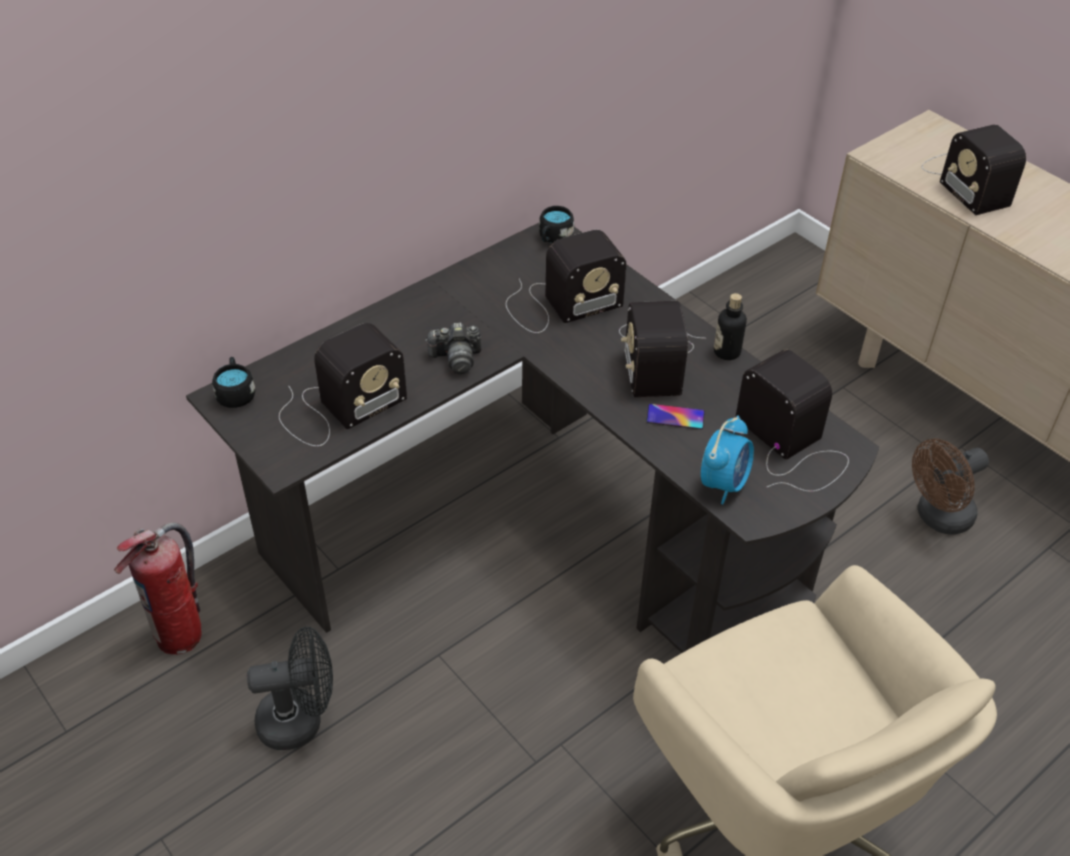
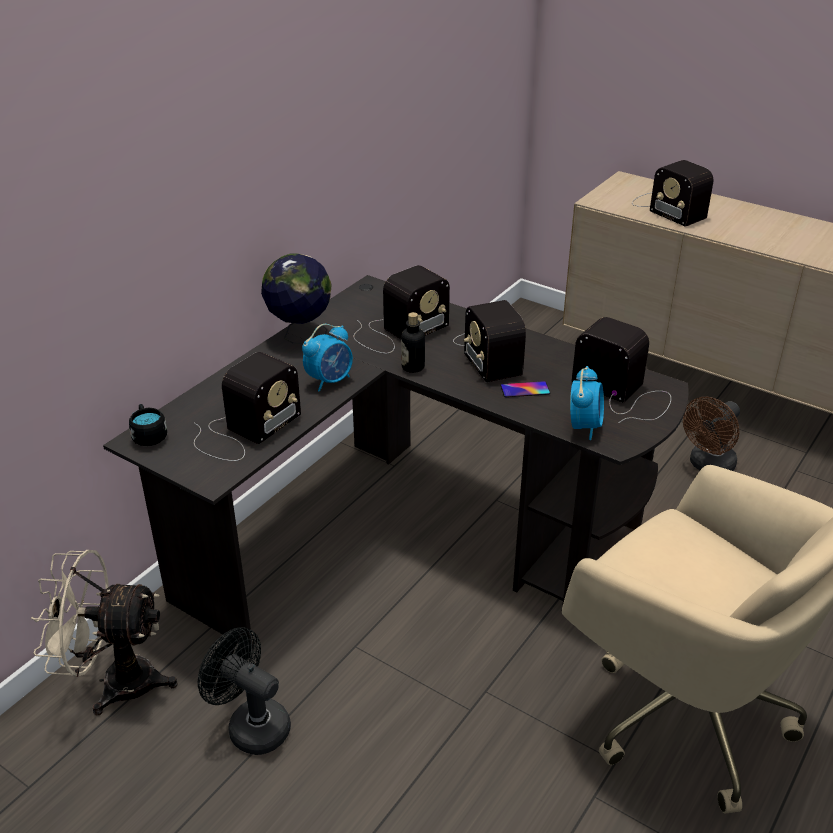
camera: 15 degrees left, 10 degrees down
fire extinguisher [114,522,202,654] -> beige fan [31,550,178,715]
black fan [247,627,333,750] -> black fan turned 120 degrees counterclockwise [198,627,291,755]
camera [425,322,482,374] -> alarm clock [302,324,353,392]
black mug [539,206,574,243] -> none
bottle [714,293,747,360] -> bottle moved to [401,312,425,373]
none -> globe [261,254,332,344]

